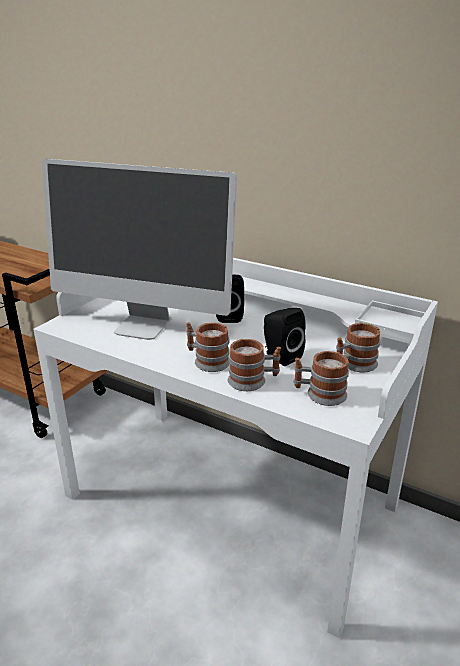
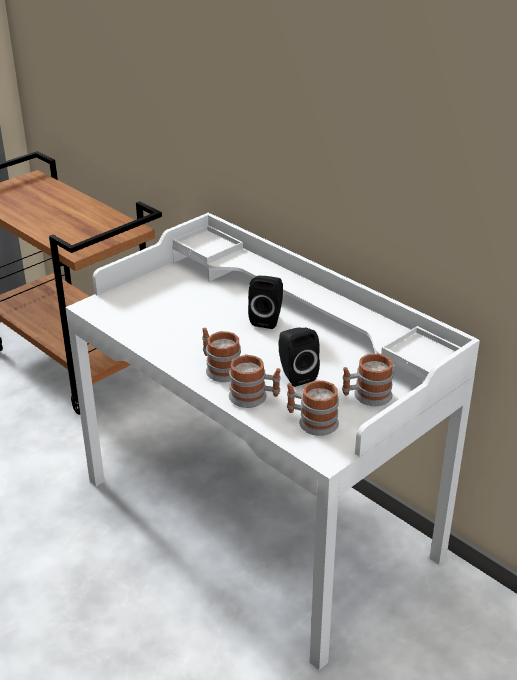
camera: 15 degrees right, 5 degrees up
monitor [42,159,237,340] -> none

